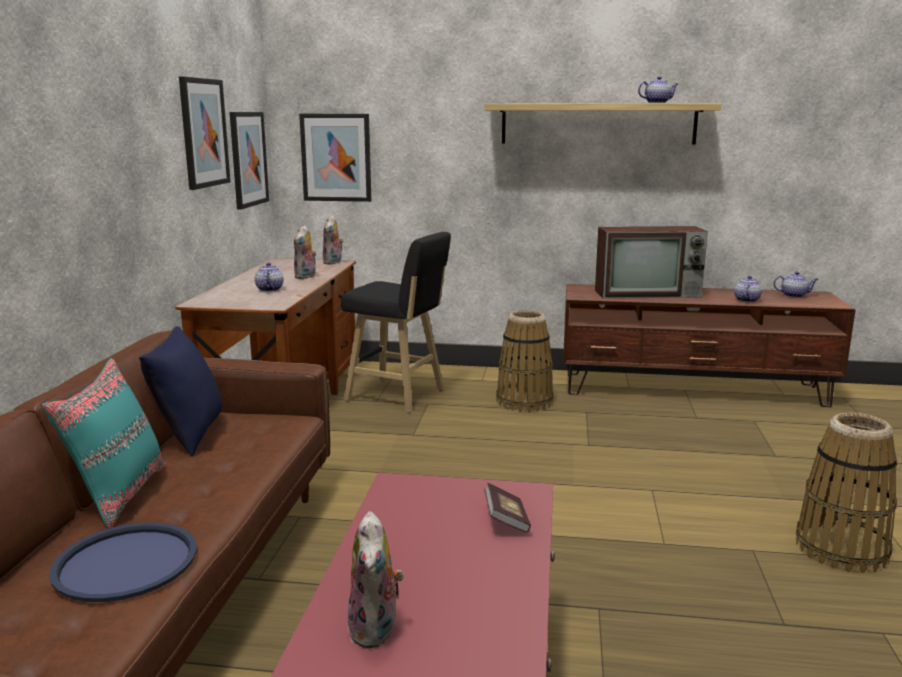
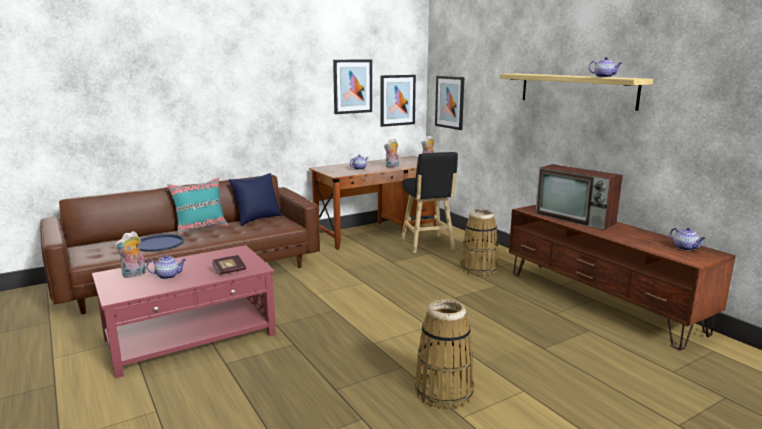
camera: 50 degrees right, 0 degrees up
teapot [734,276,762,302] -> teapot moved to [146,255,186,279]

